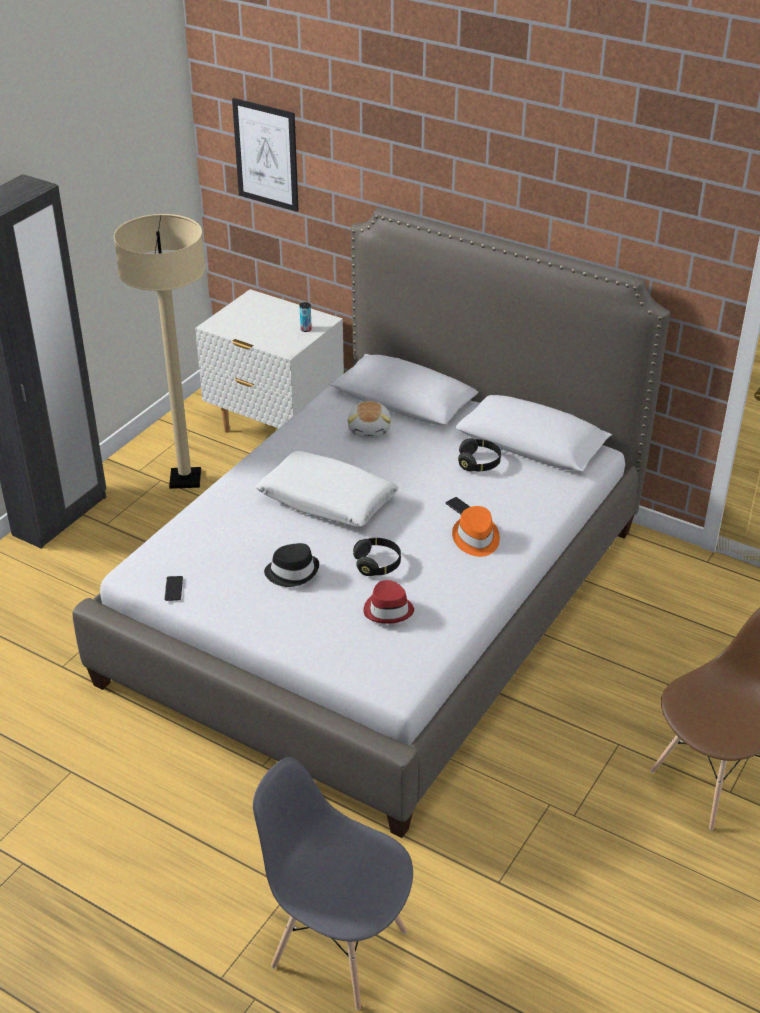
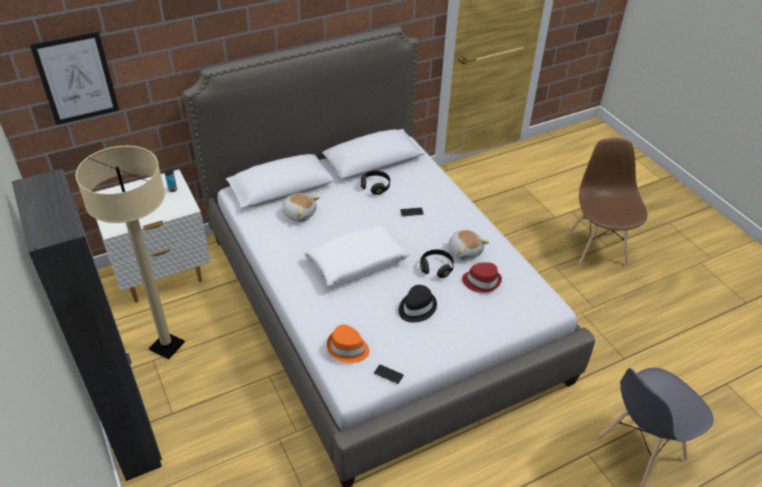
camera: 60 degrees left, 5 degrees up
orange hat [452,506,500,557] -> orange hat moved to [327,324,369,363]
none -> plush toy [449,230,489,260]

